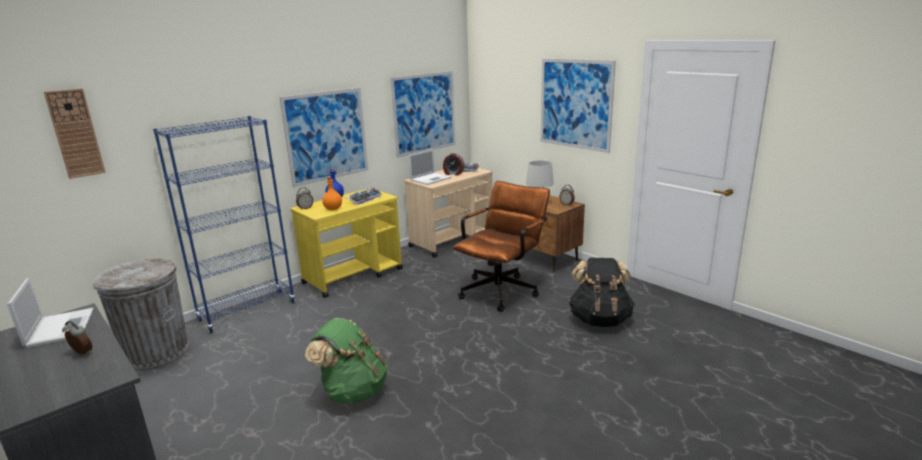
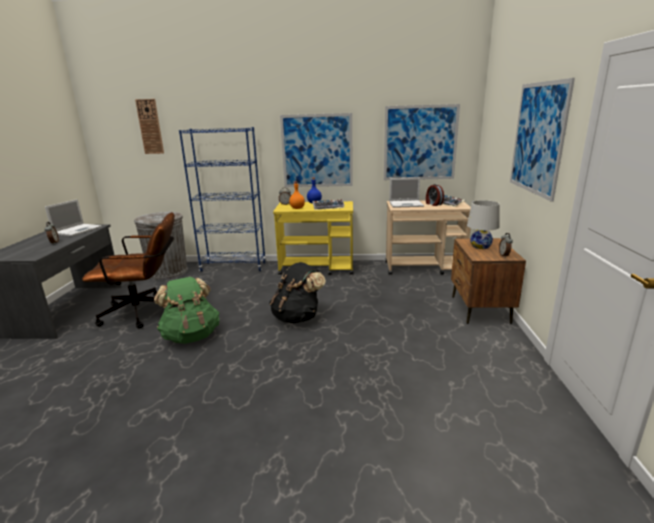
camera: 45 degrees right, 0 degrees up
brown office chair [453,181,550,312] -> brown office chair moved to [82,212,175,328]
black backpack [569,258,635,327] -> black backpack moved to [269,262,326,323]

